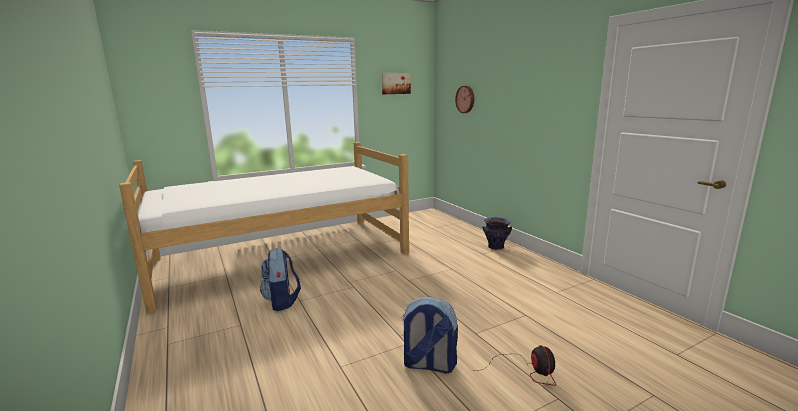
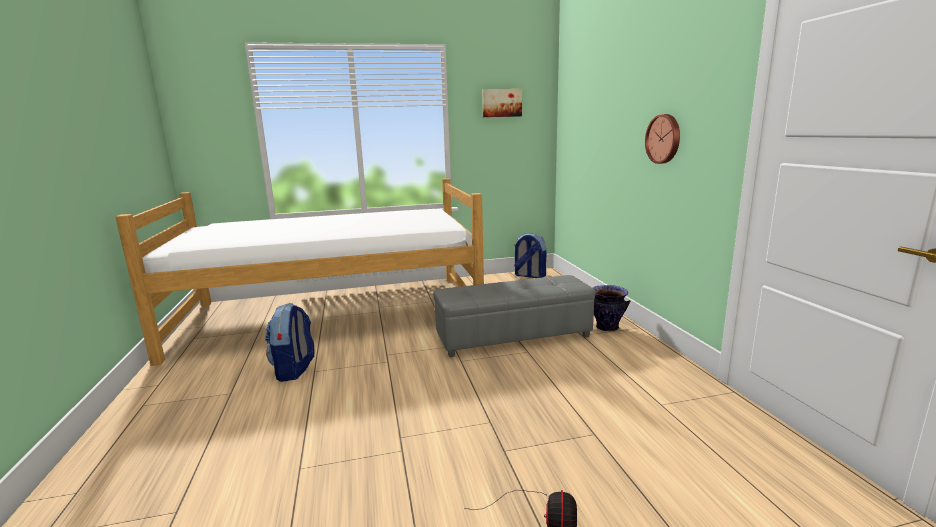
camera: 15 degrees right, 0 degrees up
backpack [401,297,458,374] -> backpack moved to [514,233,546,278]
wall clock [455,86,474,113] -> wall clock moved to [645,114,680,164]
none -> grey ottoman [433,275,595,357]

